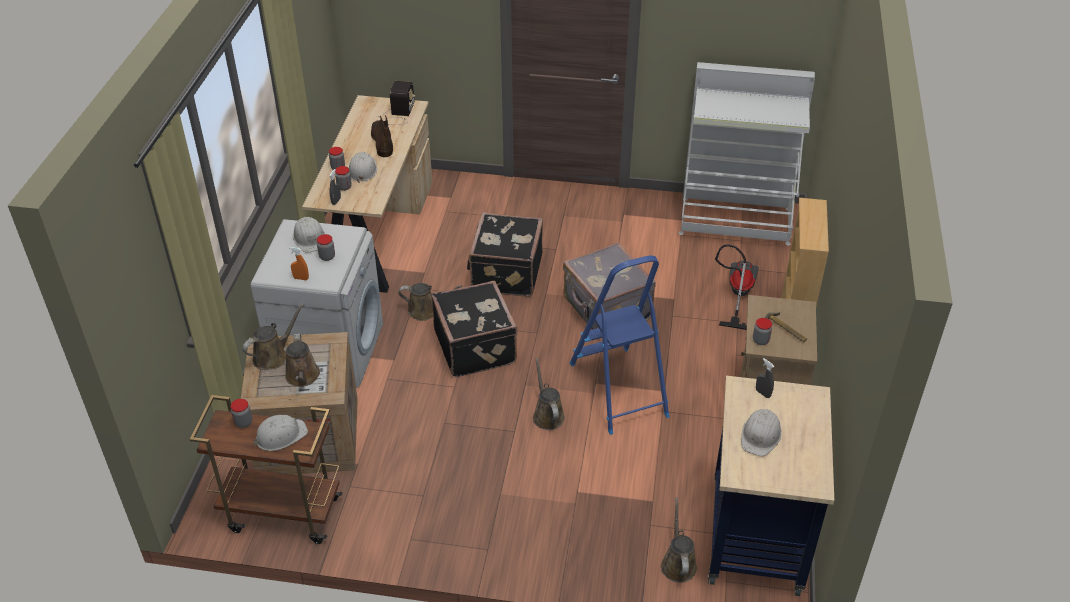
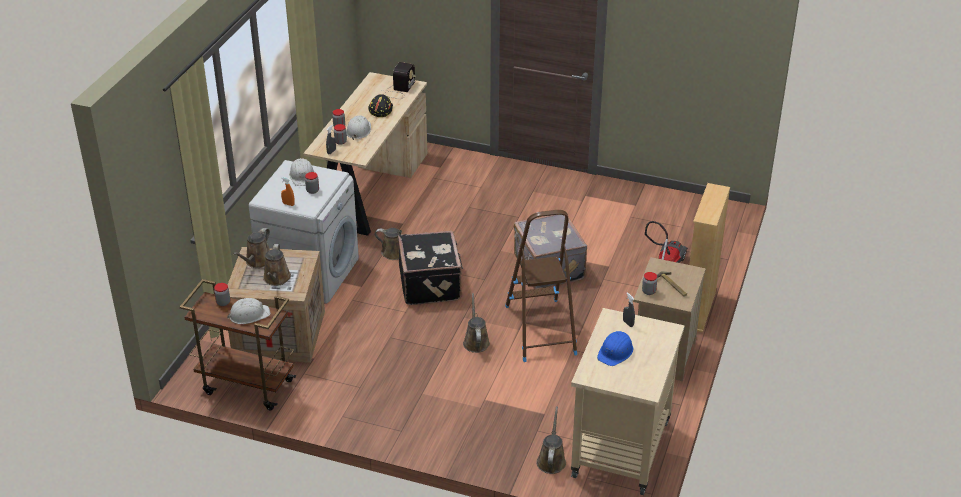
camera: 10 degrees right, 5 degrees down
brown watering can [242,303,304,370] -> brown watering can turned 150 degrees clockwise [233,228,270,268]
brown boot [370,115,393,158] -> black hard hat [368,94,393,117]
black suitcase [467,212,543,297] -> none
blue step ladder [570,256,670,435] -> brown step ladder [505,210,577,362]
white shoe rack [679,62,815,246] -> none
blue cart [708,376,834,596] -> beige cart [571,308,685,495]
white hard hat [741,409,782,457] -> blue hard hat [597,331,633,366]

